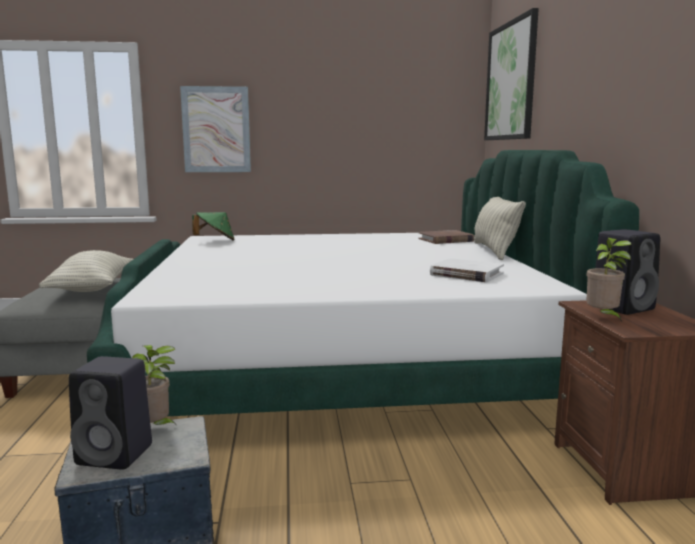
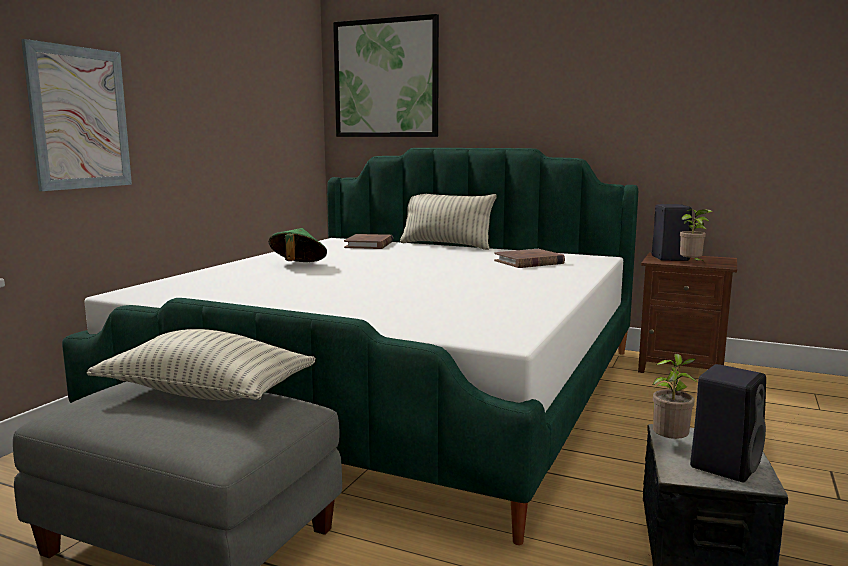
camera: 60 degrees left, 0 degrees up
green hat [192,212,235,241] -> green hat moved to [269,228,327,262]
white book [430,258,504,282] -> brown book [494,249,565,268]

